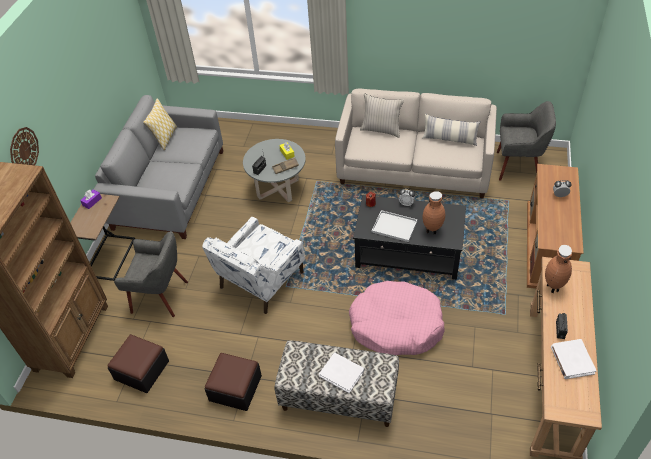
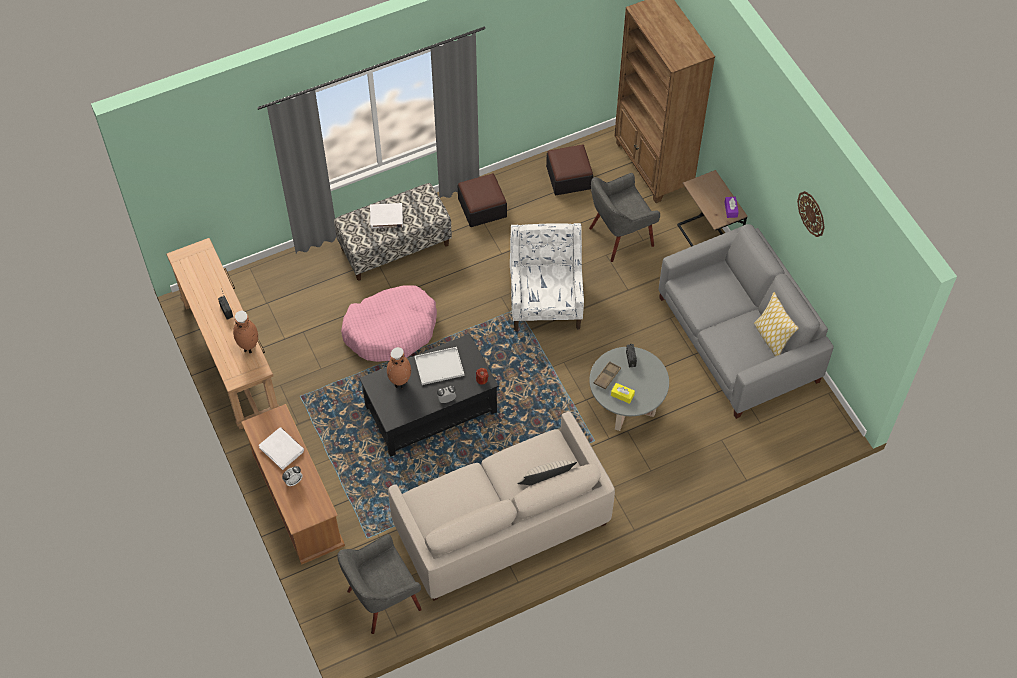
camera: 140 degrees right, 10 degrees up
wall clock [10,127,39,165] -> wall clock moved to [797,191,825,237]
pillow [422,114,480,146] -> none
white book [551,339,597,379] -> white book moved to [259,427,304,470]

